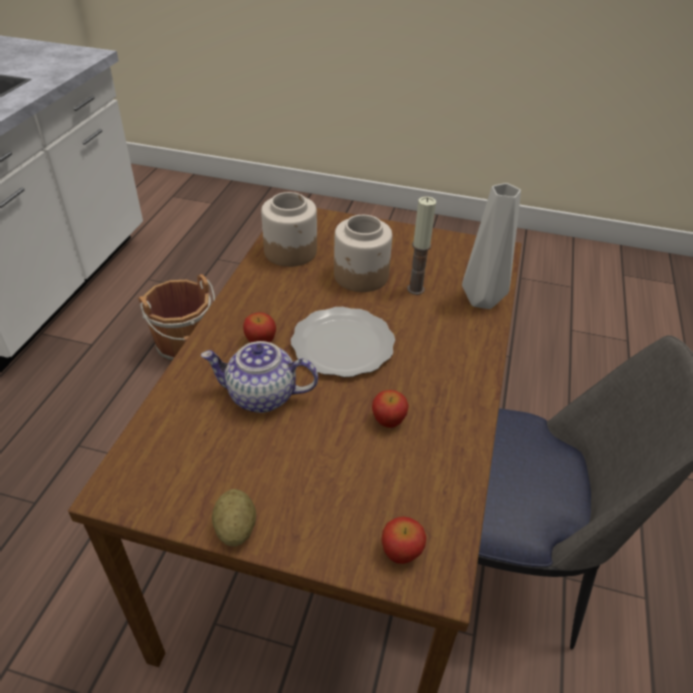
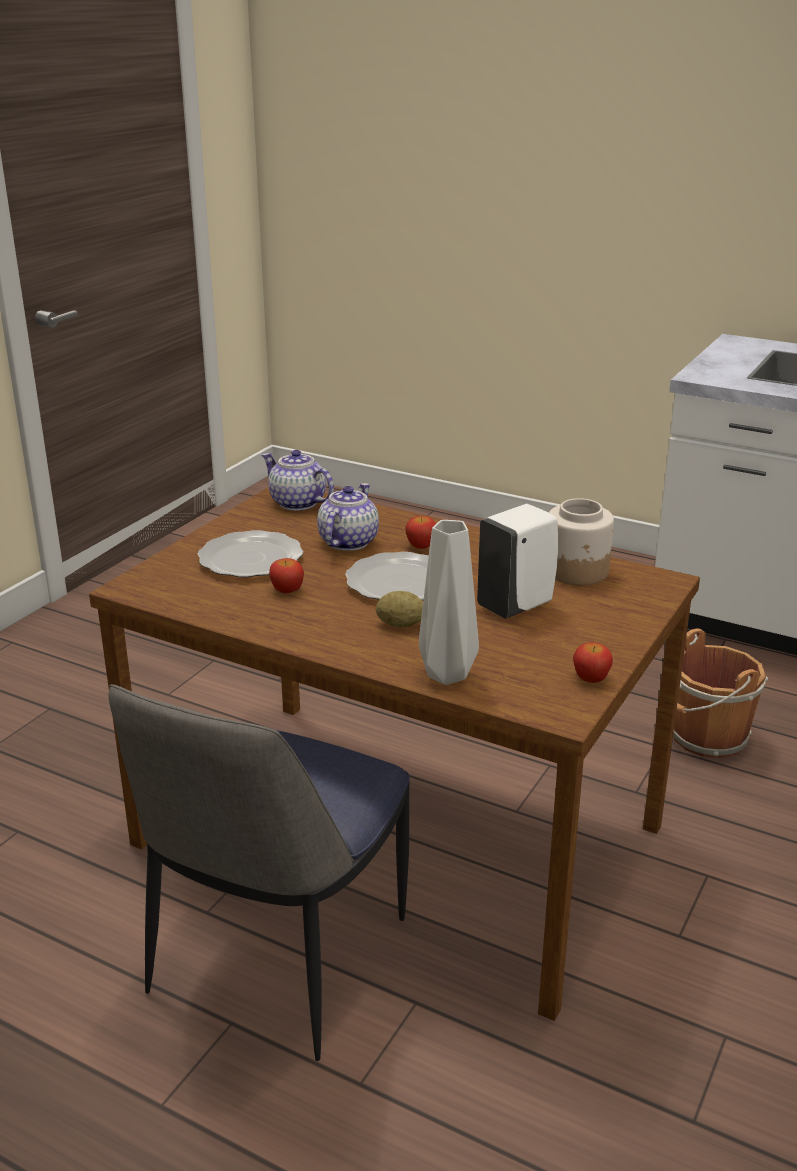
camera: 105 degrees right, 15 degrees down
potato [212,489,256,547] -> potato moved to [376,591,423,628]
jar [334,215,392,292] -> white soap dispenser [477,504,558,619]
apple [382,516,427,564] -> apple moved to [573,643,613,683]
candle [407,197,436,295] -> none
none -> plate [198,530,303,577]
none -> teapot [262,450,334,511]

